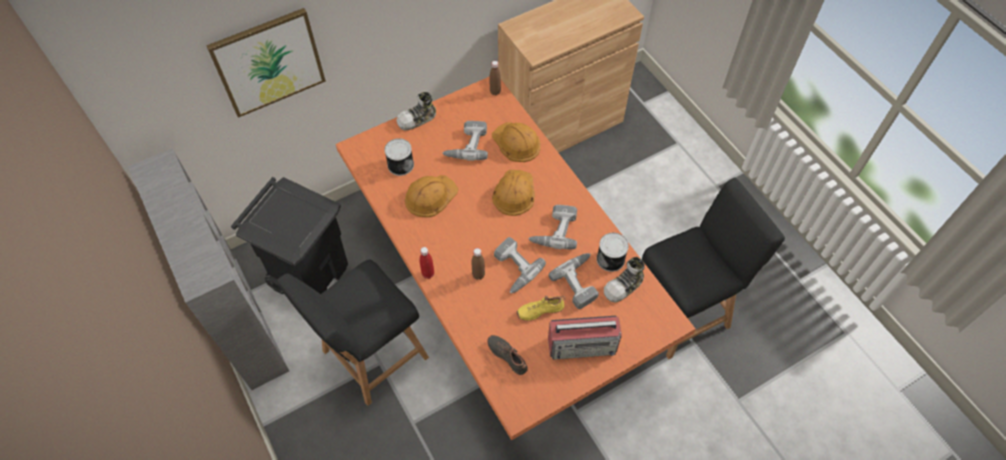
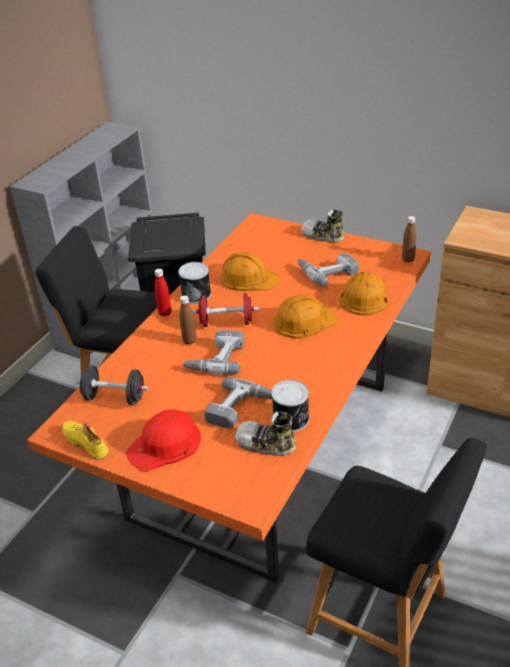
camera: 60 degrees right, 20 degrees down
picture [206,8,326,118] -> none
can [384,138,414,176] -> can moved to [178,262,211,304]
black shoe [487,335,528,375] -> black dumbbell [76,365,148,405]
yellow shoe [517,295,565,321] -> yellow shoe moved to [62,421,109,459]
power drill [528,205,577,249] -> none
radio [548,316,622,360] -> red hard hat [126,409,201,472]
none -> red dumbbell [192,293,259,327]

